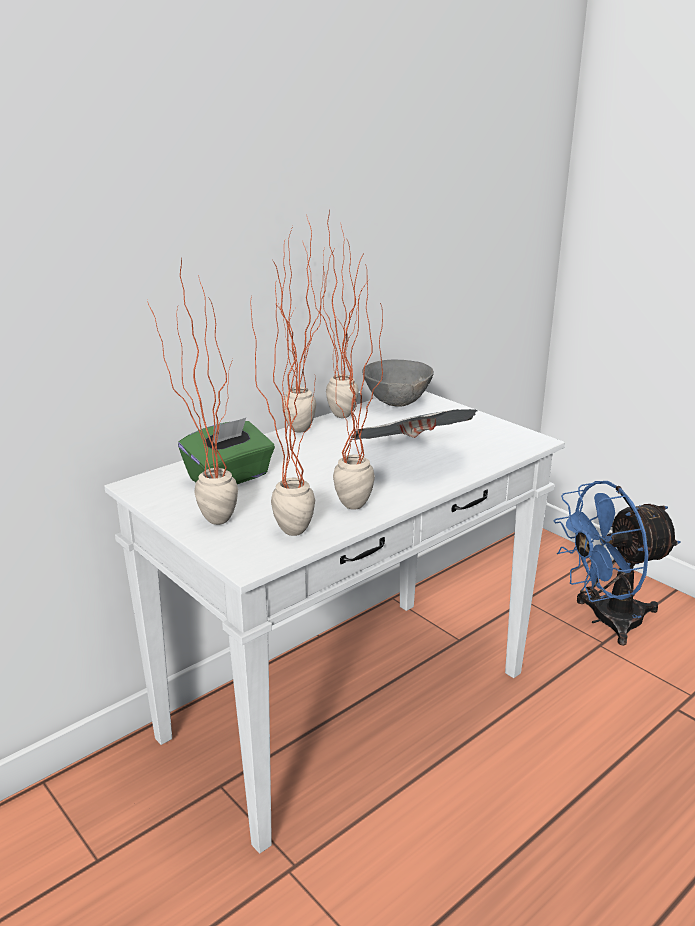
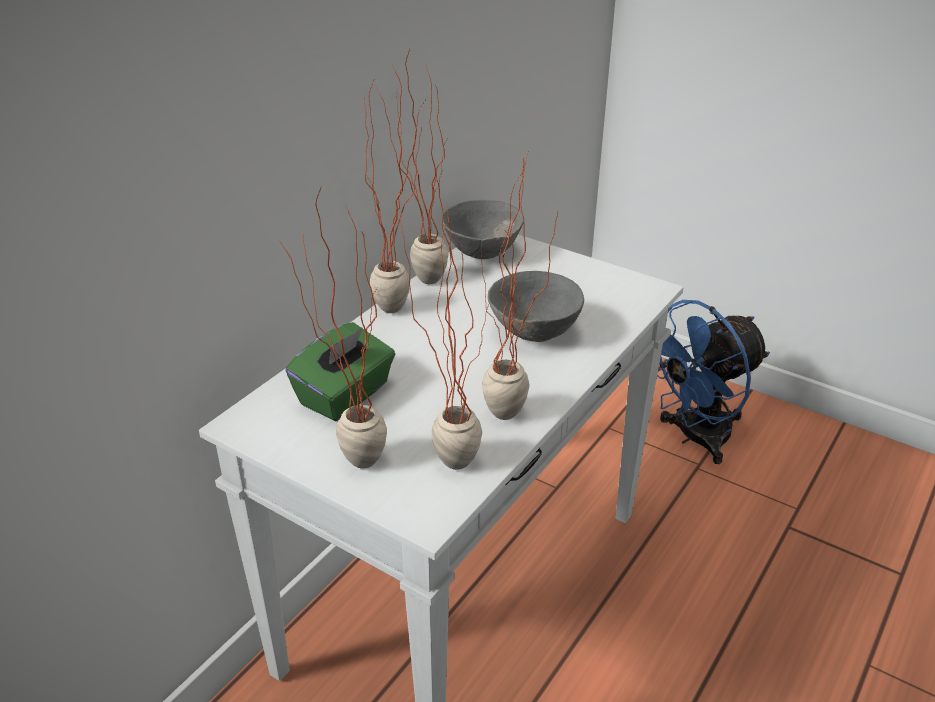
camera: 15 degrees left, 10 degrees up
newspaper [351,409,478,440] -> grey bowl [488,271,584,342]

